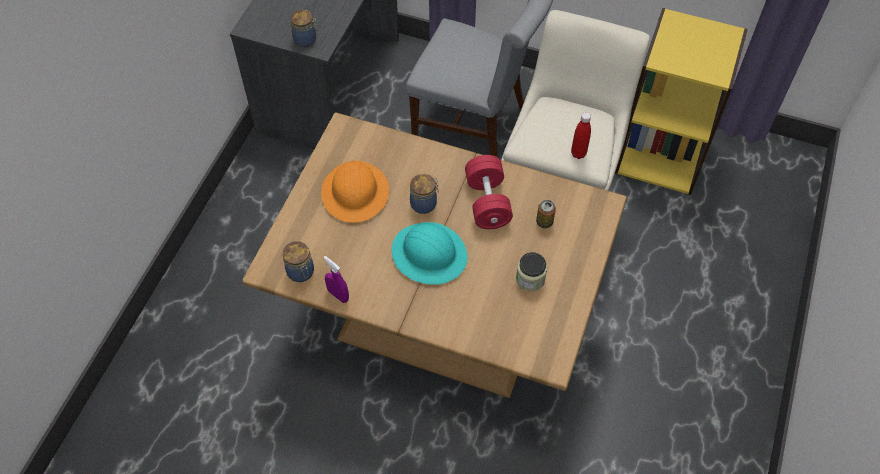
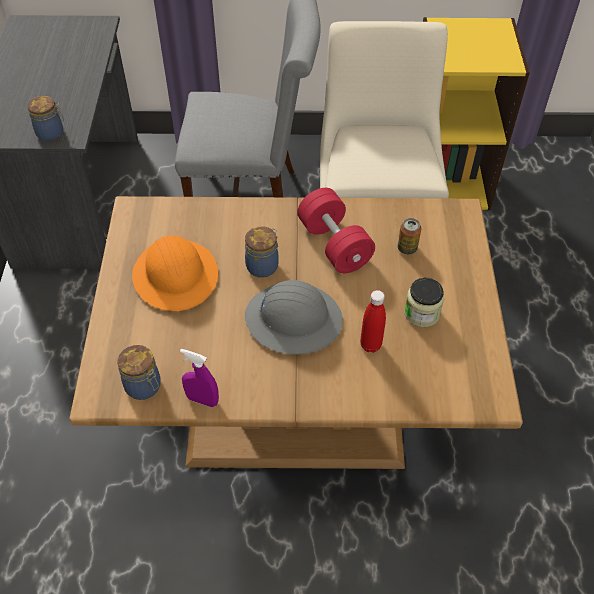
camera: 20 degrees left, 5 degrees down
turquoise hard hat [392,222,467,285] -> grey hard hat [245,280,343,354]
red bottle [571,112,591,159] -> red bottle moved to [360,290,386,353]

